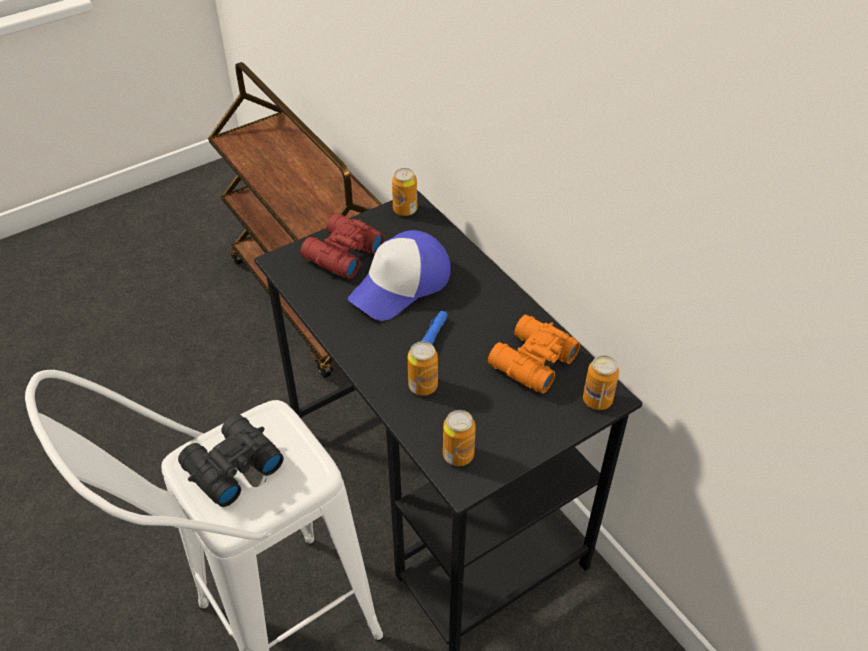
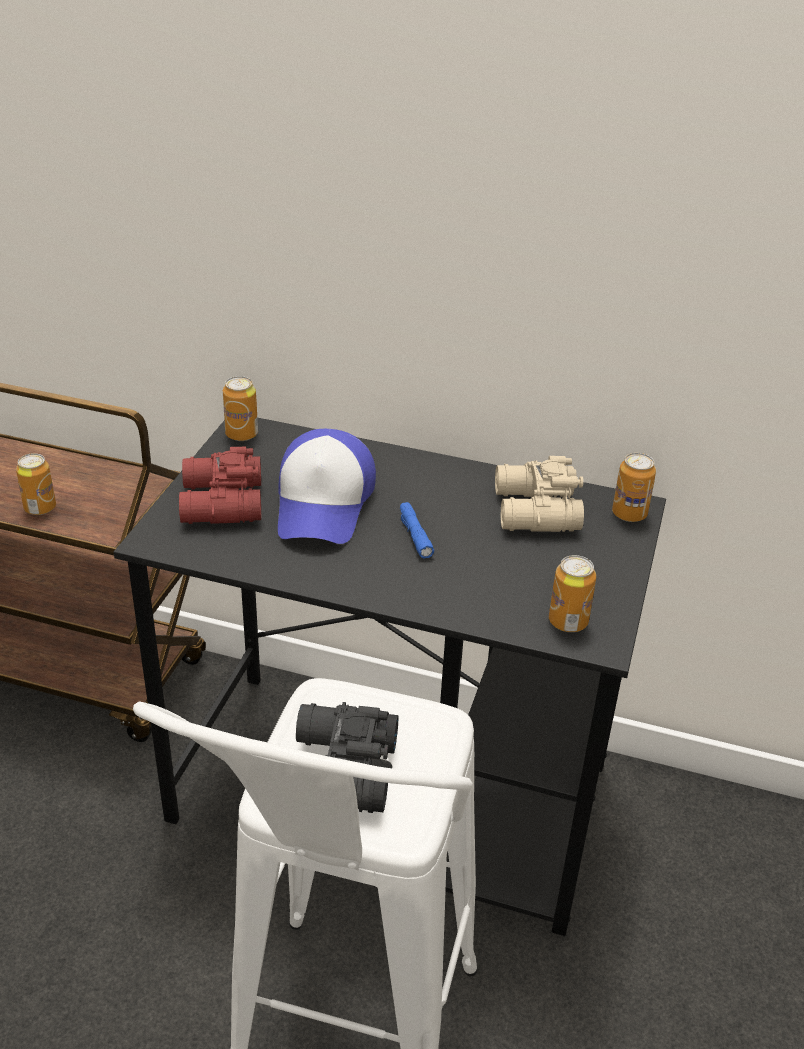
camera: 40 degrees left, 10 degrees down
can [408,341,438,396] -> can moved to [16,453,56,515]
orange binoculars [488,315,580,394] -> beige binoculars [495,456,584,532]

